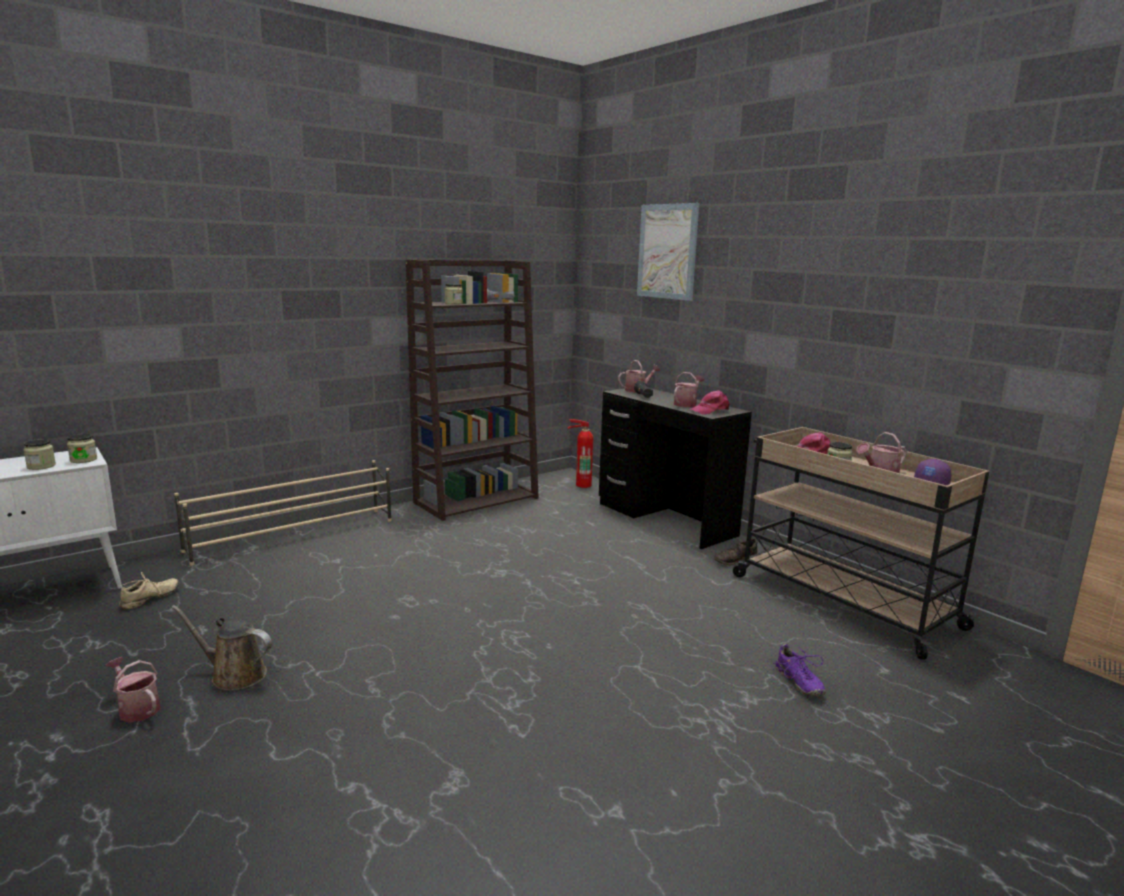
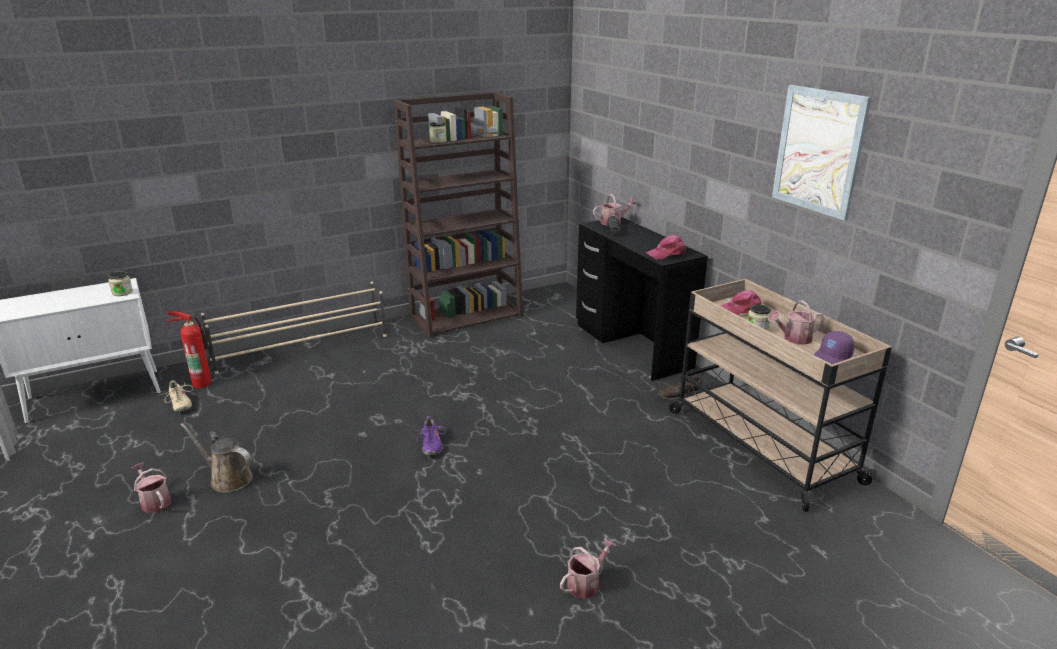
camera: 10 degrees right, 10 degrees up
jar [23,439,56,470] -> none
beige shoe [119,572,179,609] -> beige shoe turned 105 degrees clockwise [160,380,193,412]
fire extinguisher [568,419,593,488] -> fire extinguisher moved to [167,311,212,388]
picture [637,203,699,301] -> picture moved to [772,85,871,221]
watering can [674,372,704,407] -> watering can moved to [560,538,616,599]
purple shoe [773,644,826,696] -> purple shoe moved to [416,416,446,455]

